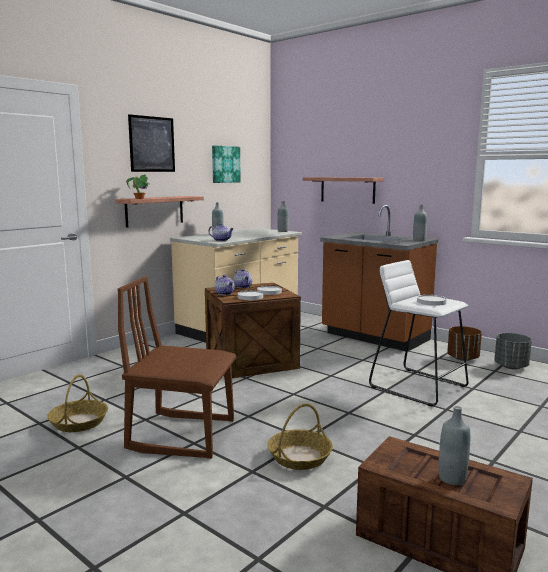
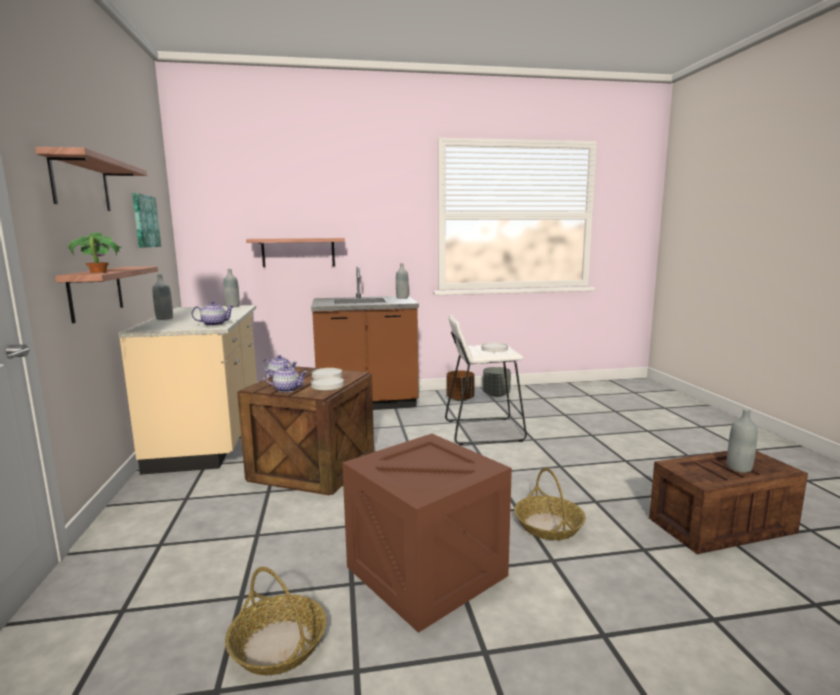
camera: 50 degrees left, 0 degrees up
brown chair [117,276,237,459] -> crate [342,434,512,633]
picture [128,114,175,172] -> shelf [35,147,147,211]

